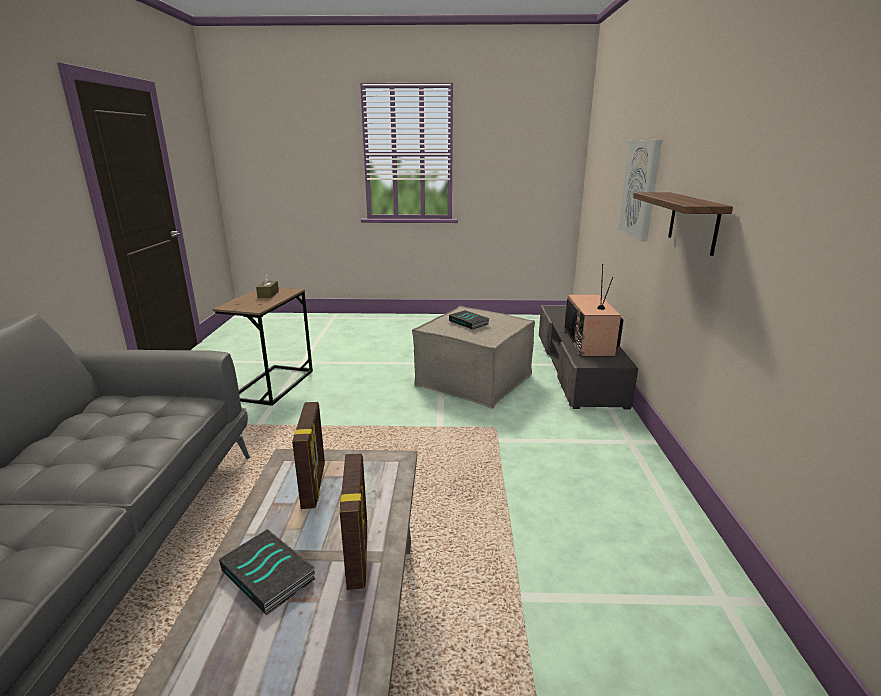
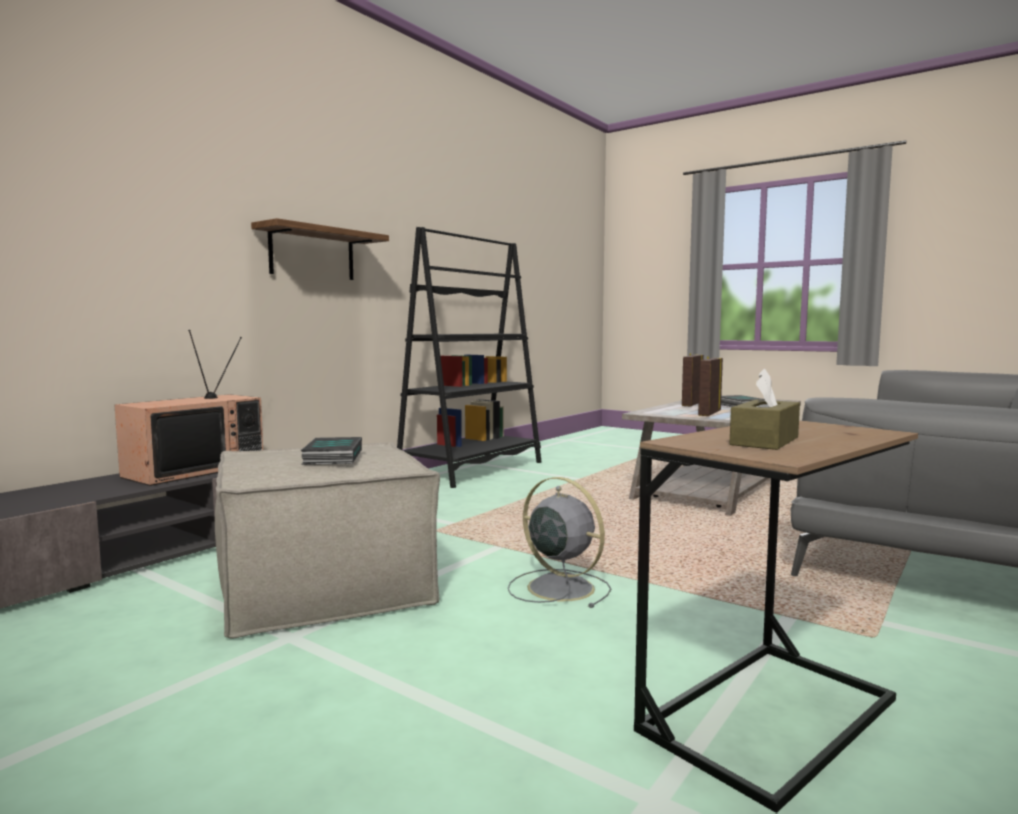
camera: 145 degrees left, 15 degrees down
picture [618,140,662,242] -> none
none -> black bookcase [397,227,541,488]
none -> grey fan [508,477,611,608]

